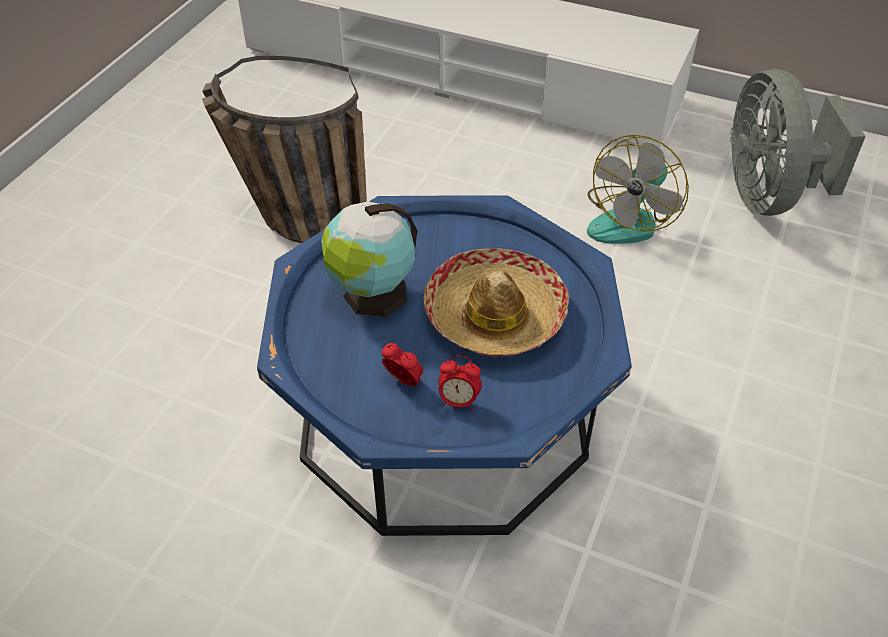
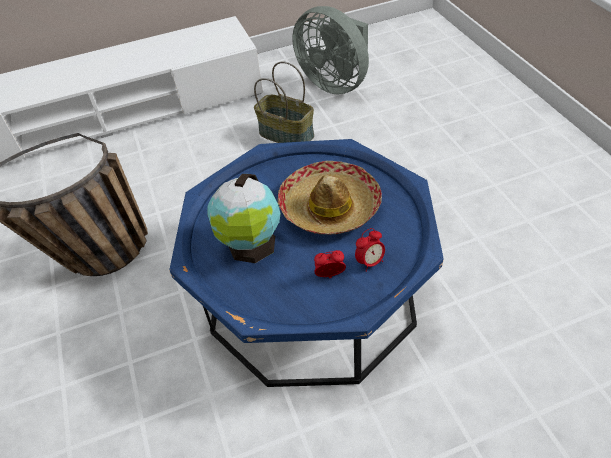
camera: 40 degrees left, 0 degrees up
fan [587,135,689,244] -> basket [254,61,314,143]

